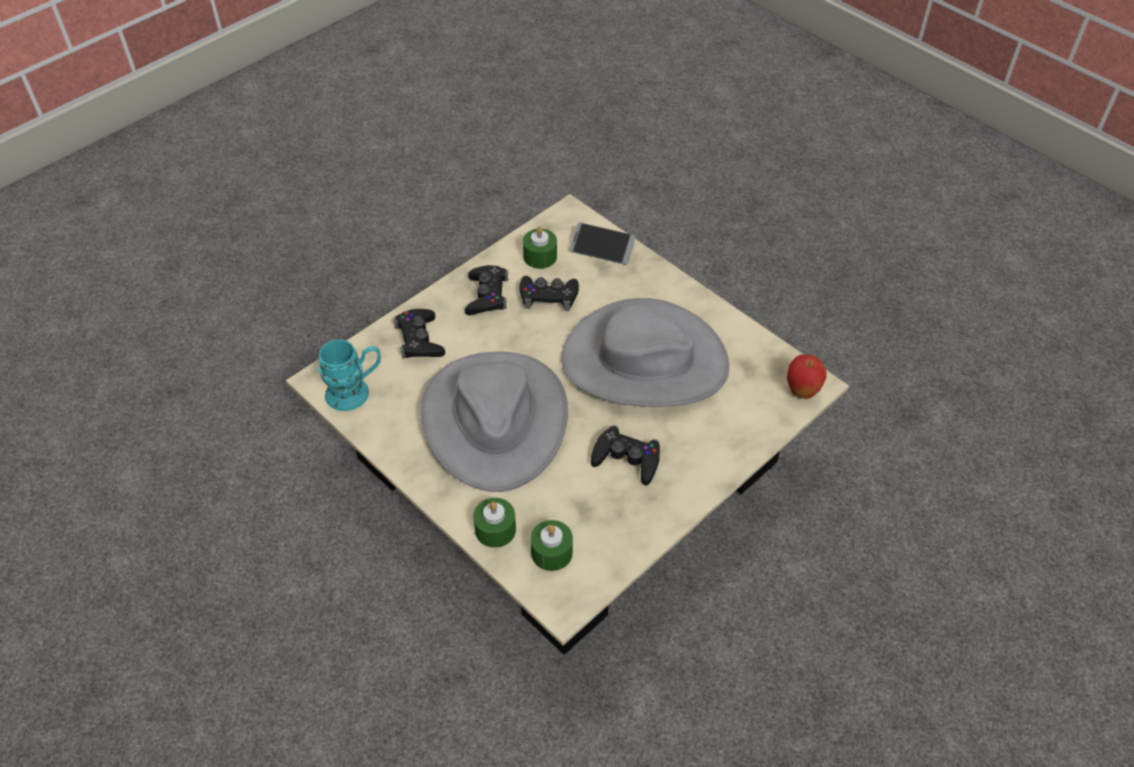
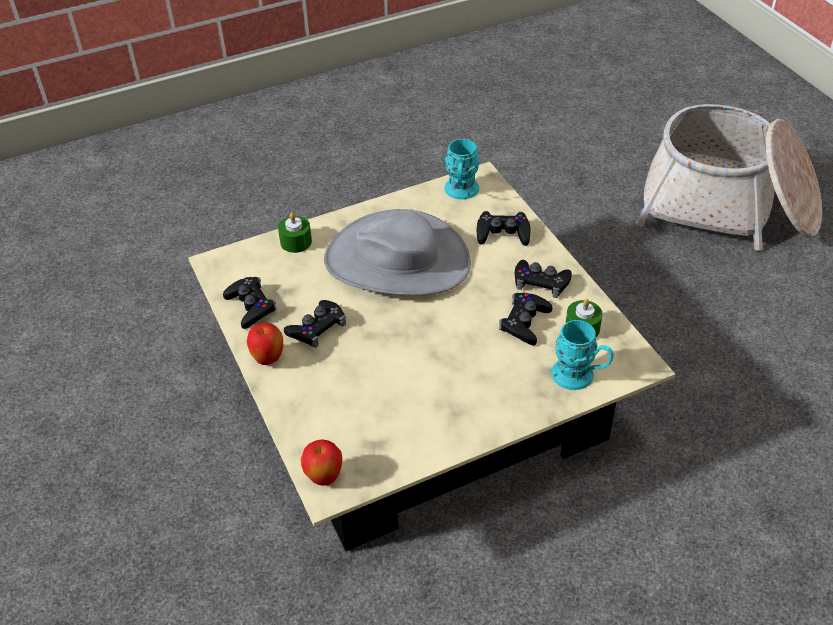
camera: 110 degrees right, 5 degrees down
green candle [530,520,573,571] -> none
grey hat [561,298,729,407] -> none
phone [569,223,636,265] -> turquoise mug [551,320,614,390]
none -> black game controller [223,277,276,329]
none -> apple [247,323,283,365]
none -> basket [636,104,822,250]

